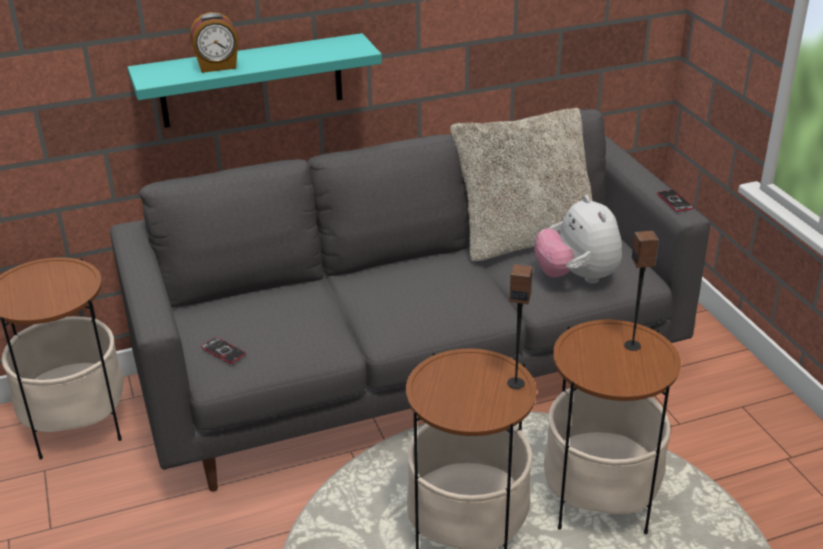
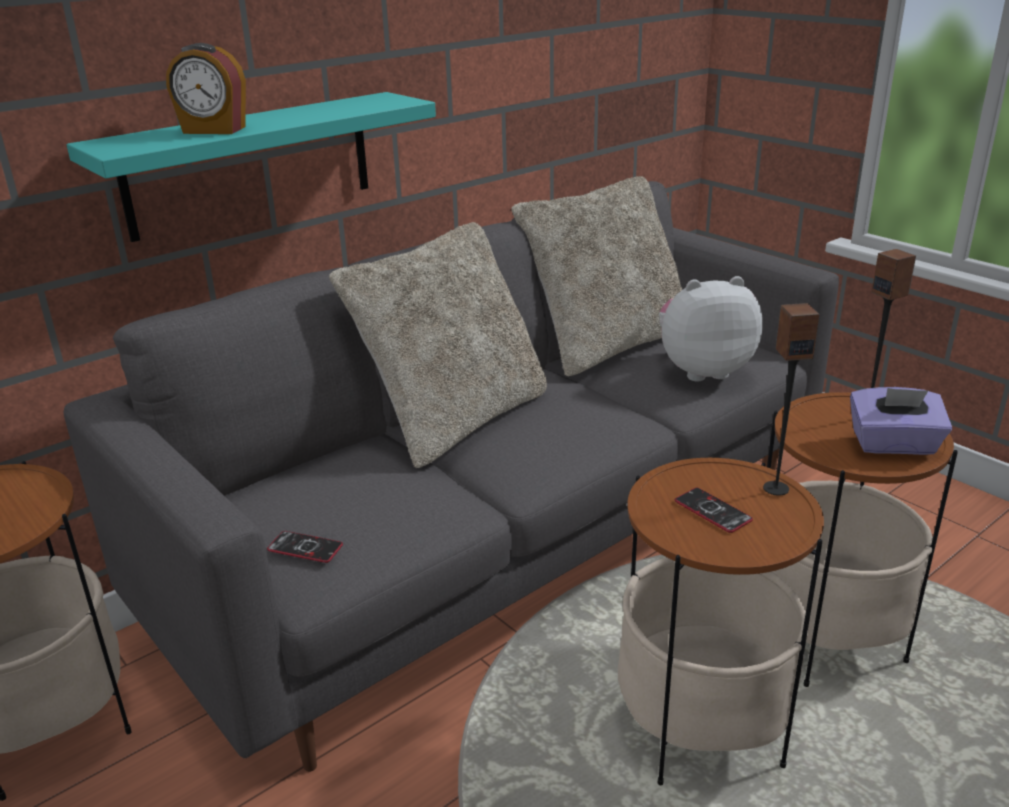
camera: 20 degrees left, 5 degrees down
alarm clock [190,12,238,73] -> alarm clock turned 45 degrees clockwise [166,43,246,134]
plush toy [534,195,622,284] -> plush toy turned 120 degrees clockwise [659,276,763,381]
phone [657,190,694,212] -> phone moved to [675,488,753,533]
none -> beige pillow [329,222,547,468]
none -> purple tissue box [850,387,952,455]

